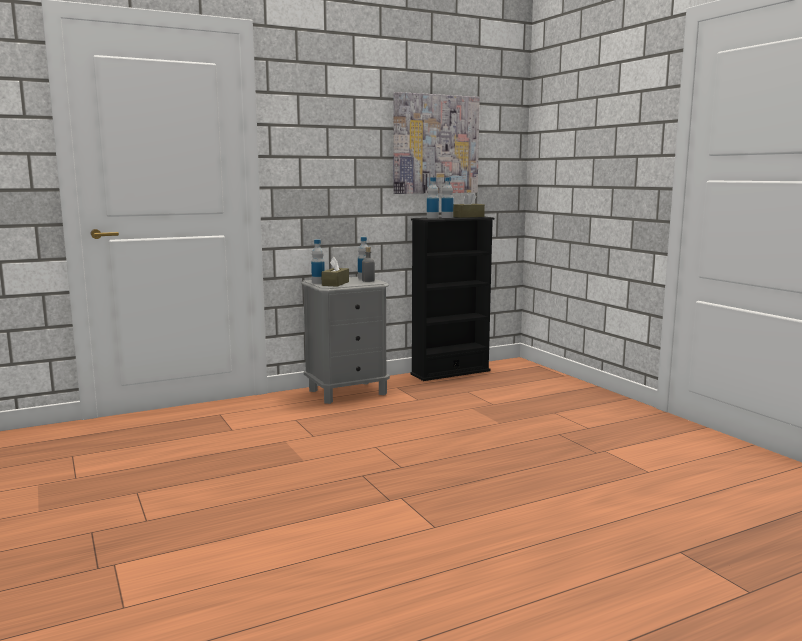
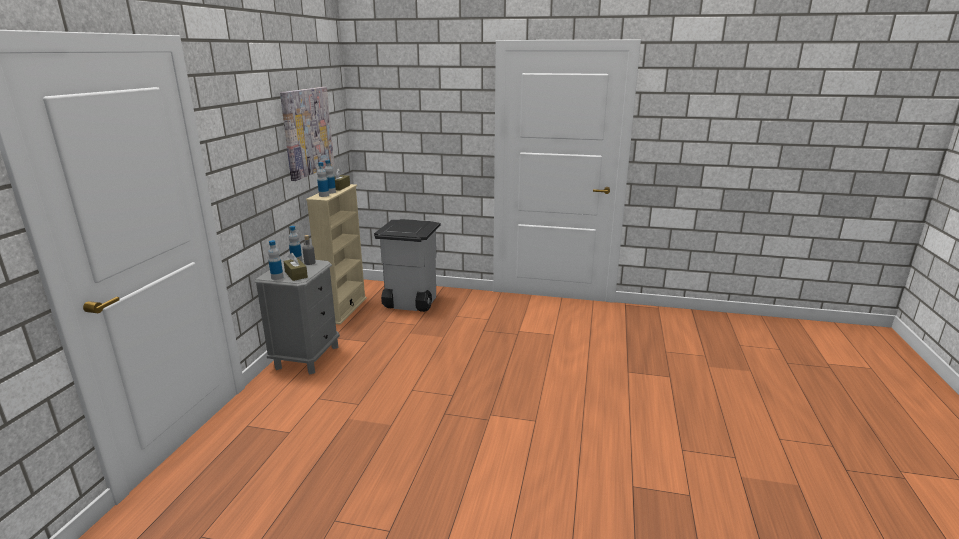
camera: 50 degrees left, 10 degrees up
black bookcase [411,217,495,381] -> beige bookcase [306,184,367,325]
none -> grey trash can [374,219,440,312]

